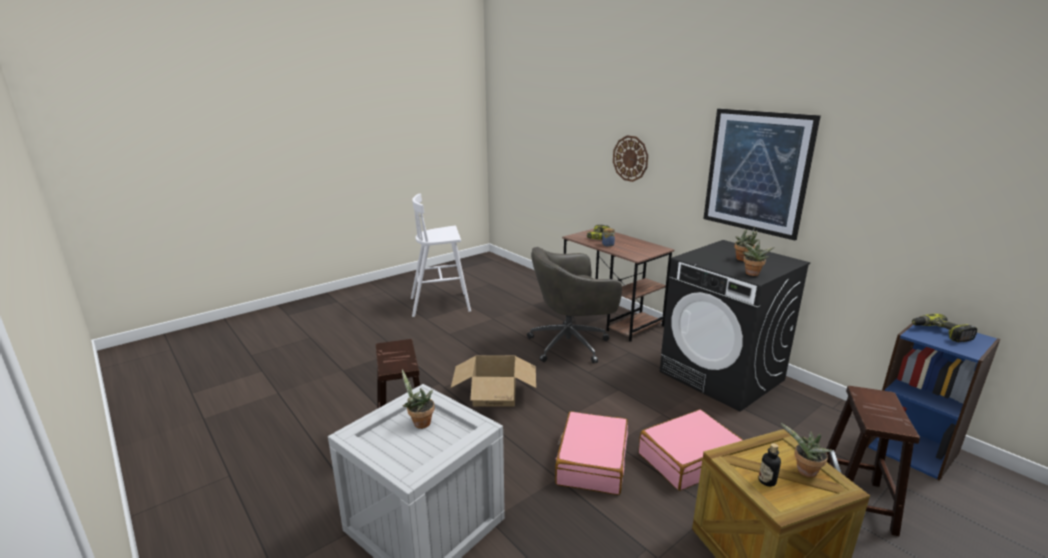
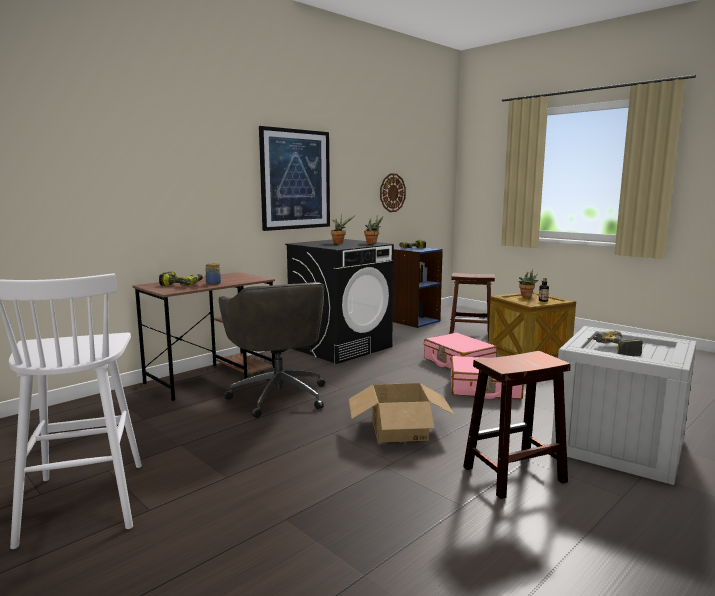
camera: 95 degrees left, 10 degrees down
potted plant [402,370,435,429] -> power drill [588,331,643,356]
wall clock [613,135,648,182] -> wall clock moved to [380,174,406,212]

